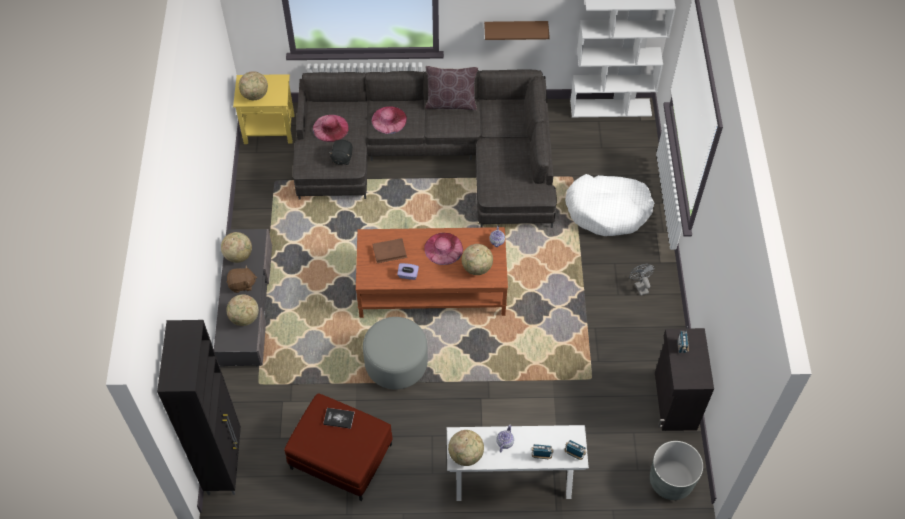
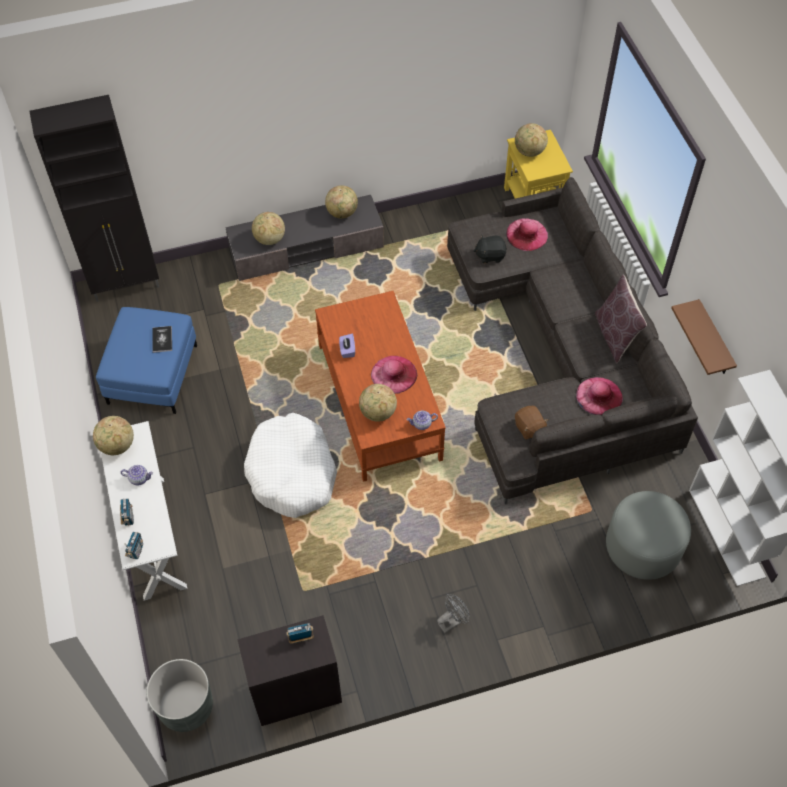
camera: 75 degrees right, 0 degrees up
brown plush toy [227,265,257,293] -> brown plush toy moved to [515,406,548,440]
red ottoman [284,393,393,501] -> blue ottoman [96,307,197,414]
grey ottoman [363,317,428,389] -> grey ottoman moved to [606,491,691,580]
pink hat [372,106,407,134] -> pink hat moved to [576,377,623,415]
brown book [373,238,407,263] -> none
white dog bed [565,174,654,236] -> white dog bed moved to [244,413,337,518]

